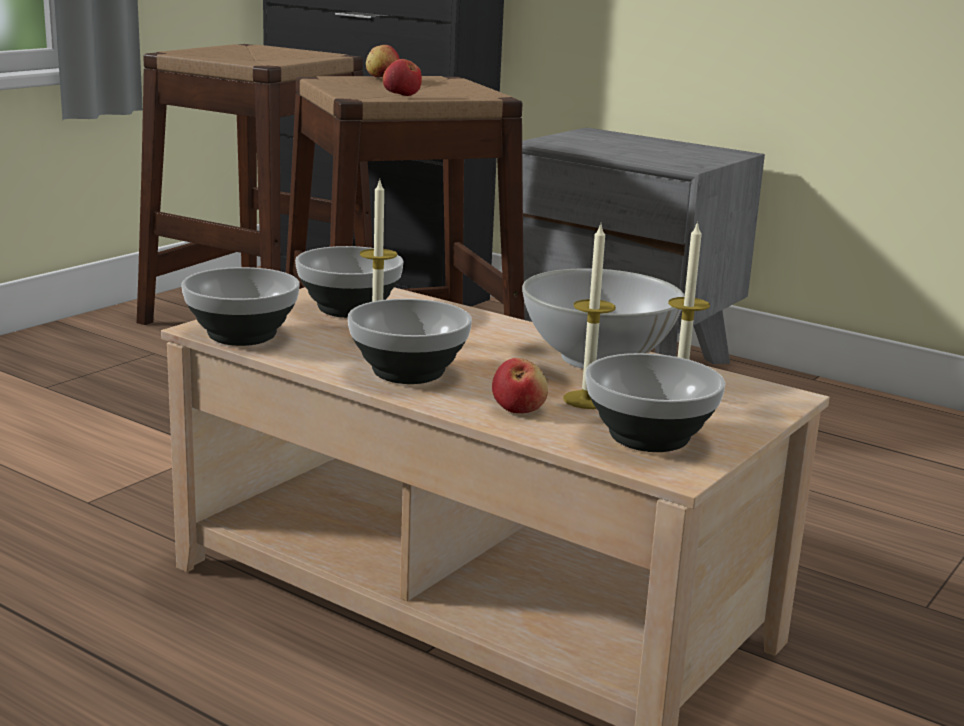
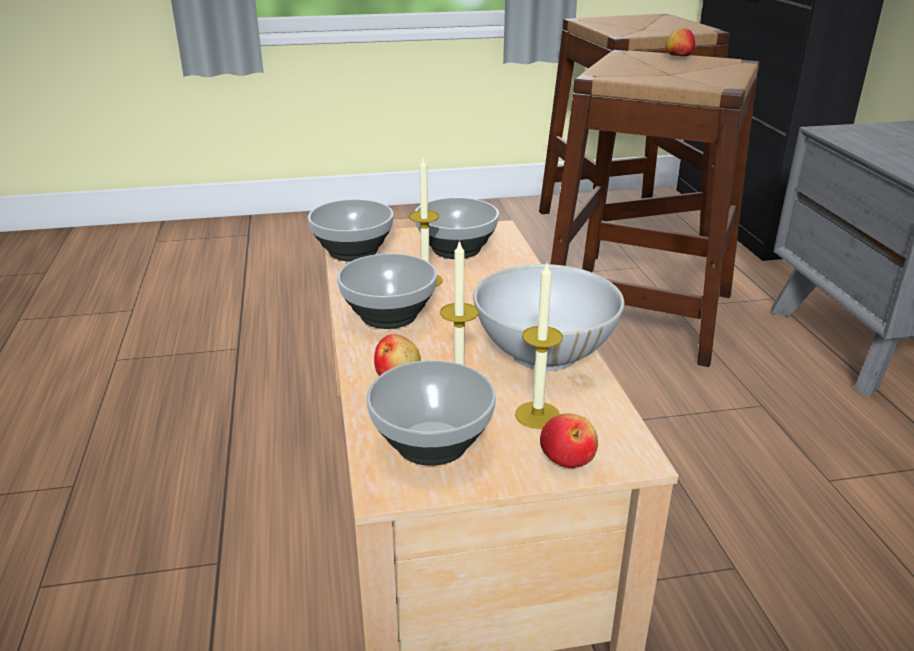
camera: 45 degrees right, 10 degrees up
apple [383,59,422,96] -> apple moved to [540,413,598,468]

